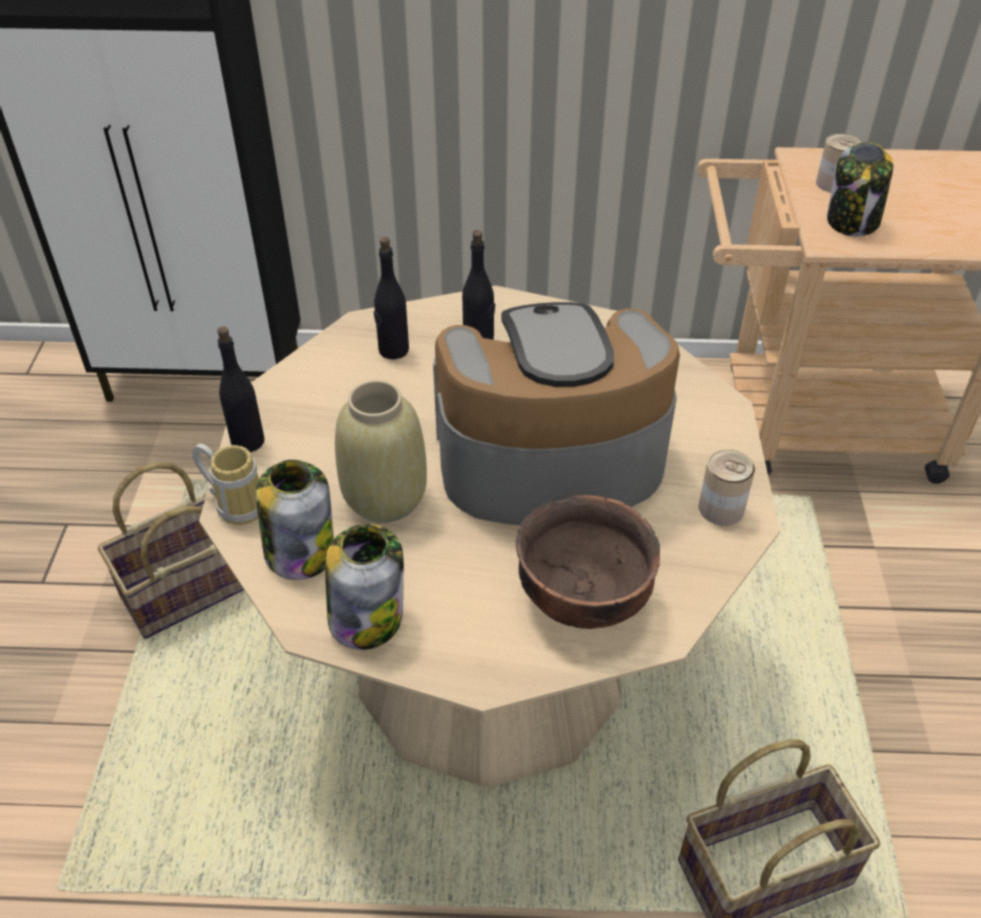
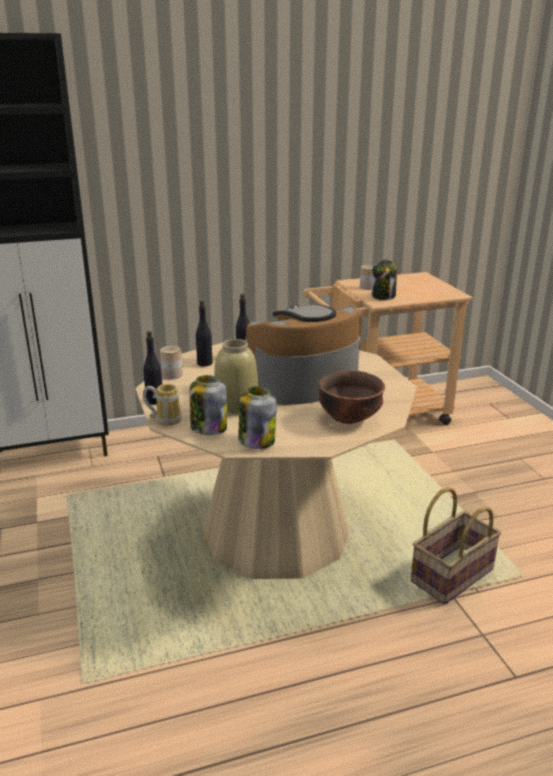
camera: 20 degrees left, 20 degrees down
basket [98,462,244,639] -> none
can [698,449,755,526] -> can moved to [160,346,183,380]

